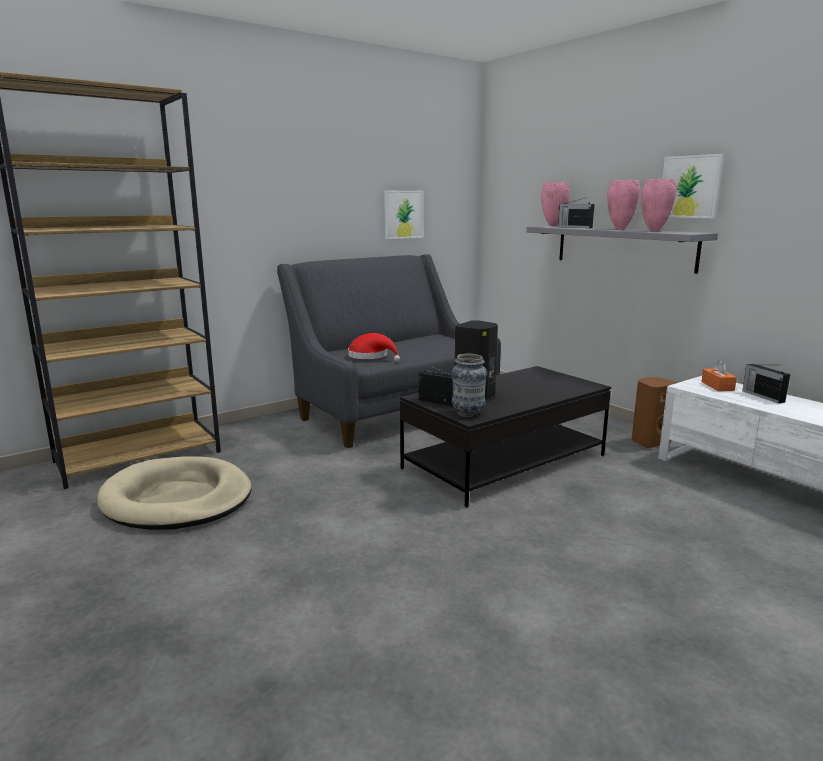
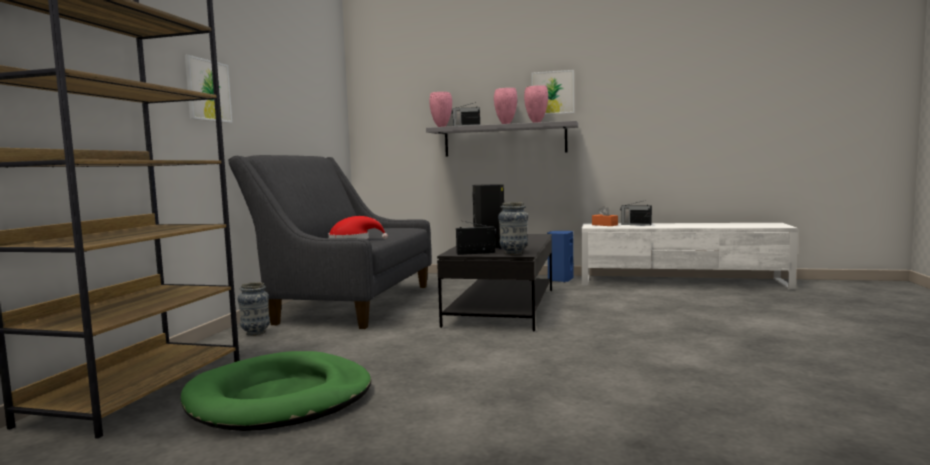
camera: 40 degrees left, 10 degrees down
beige dog bed [97,456,252,530] -> green dog bed [181,351,371,431]
picture [384,191,424,239] -> picture moved to [185,55,232,123]
brown speaker [632,377,677,448] -> blue speaker [547,231,573,283]
none -> vase [238,282,270,336]

